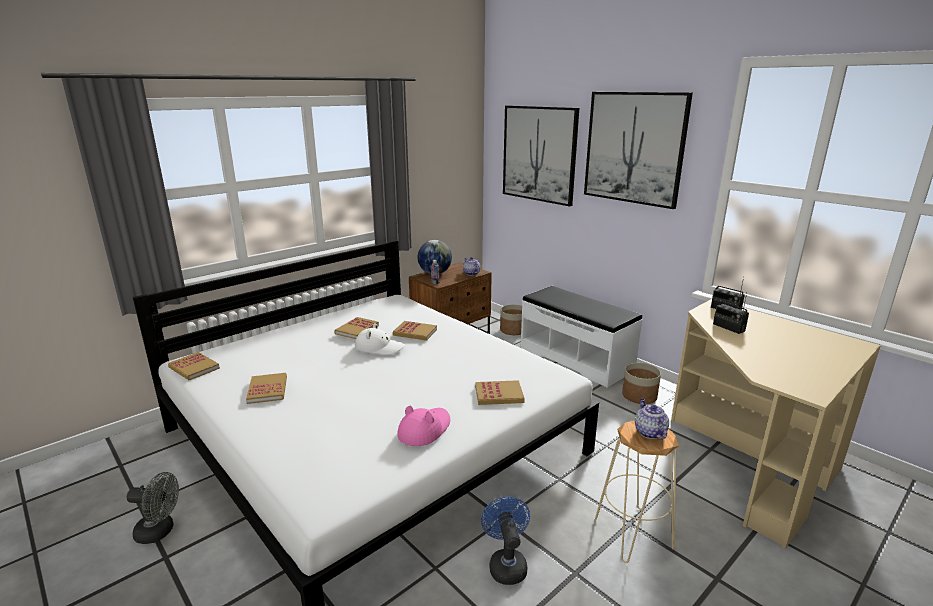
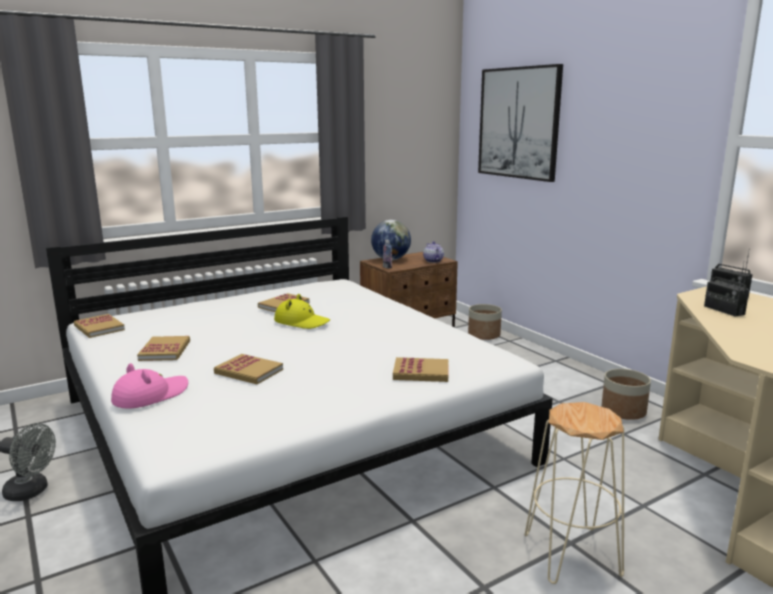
camera: 10 degrees right, 5 degrees down
white hat [355,323,405,355] -> yellow hat [274,294,330,329]
book [393,321,437,341] -> book moved to [214,354,283,384]
pink hat [397,406,450,446] -> pink hat moved to [111,363,188,409]
blue fan [481,497,530,585] -> none
white bench [521,286,642,388] -> none
picture [584,92,693,209] -> none
teapot [635,399,669,440] -> none

